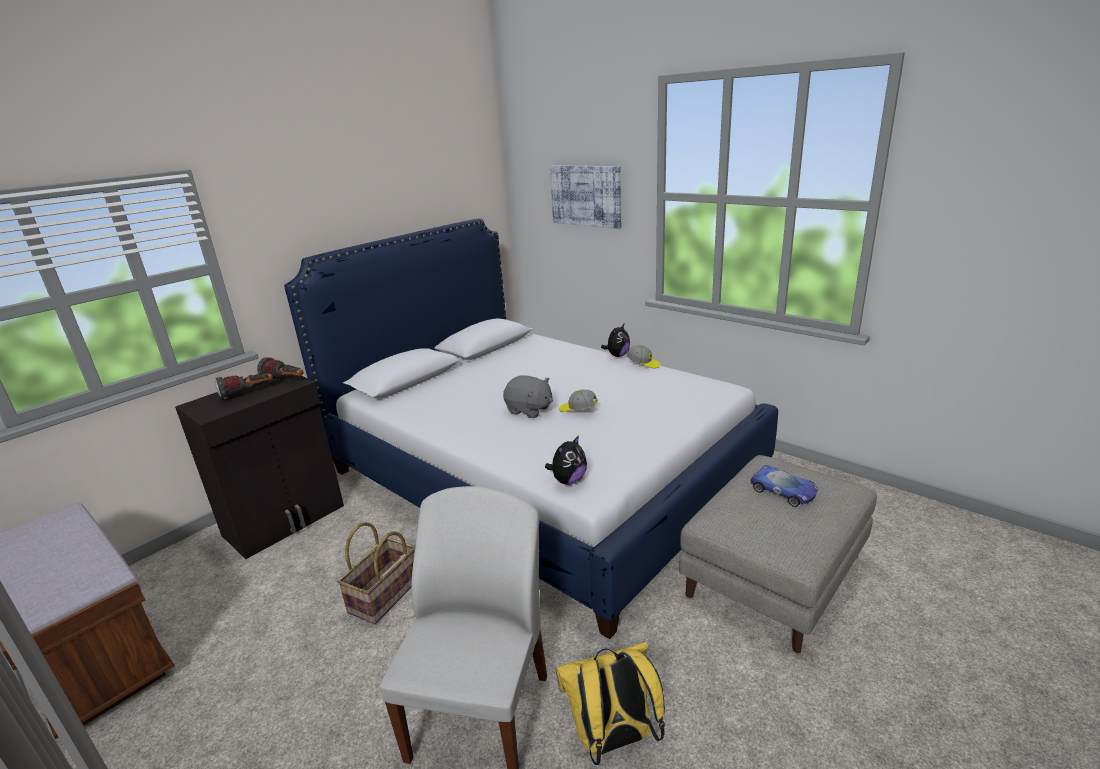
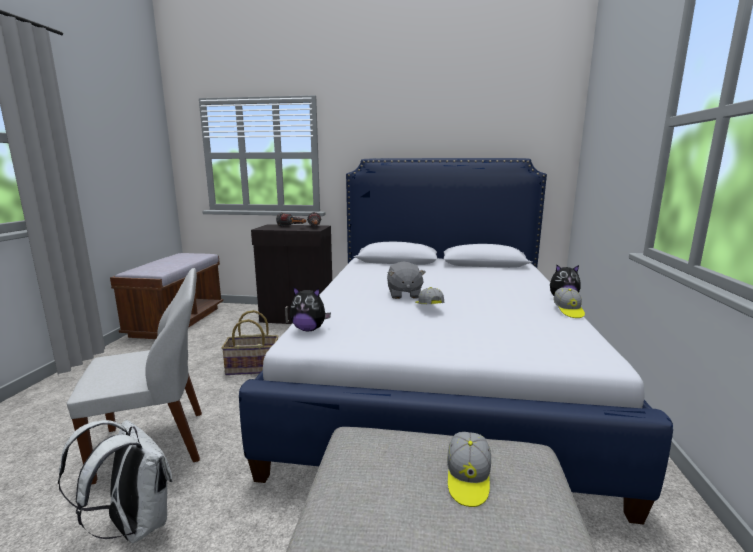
camera: 55 degrees right, 10 degrees down
picture [550,165,621,229] -> none
yellow backpack [556,642,665,765] -> white backpack [58,420,172,543]
toy car [750,465,818,507] -> cap [447,432,491,507]

